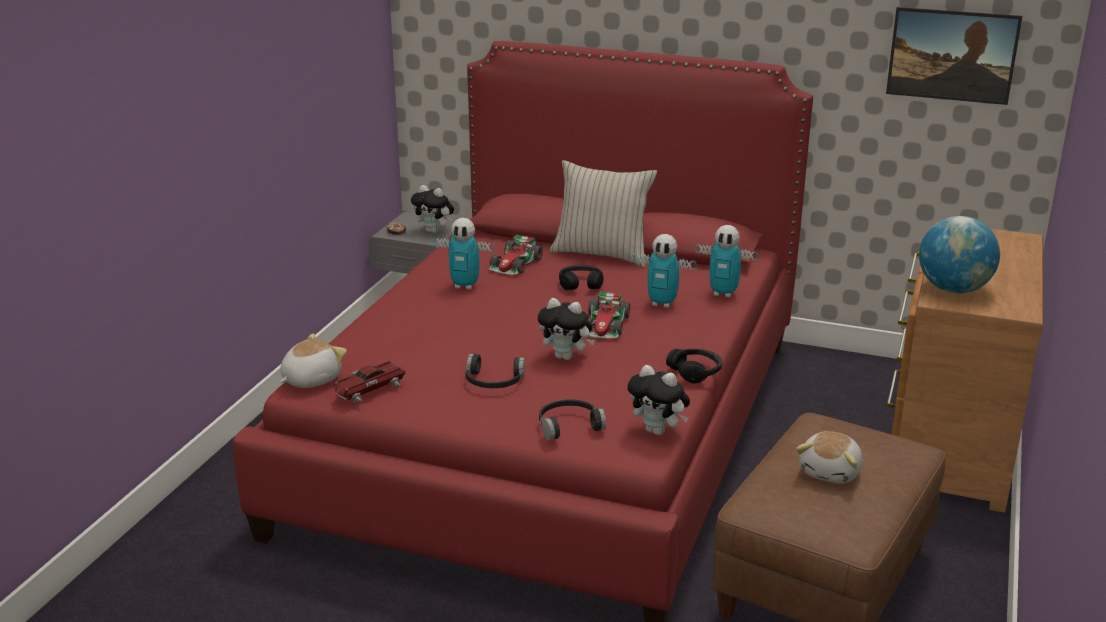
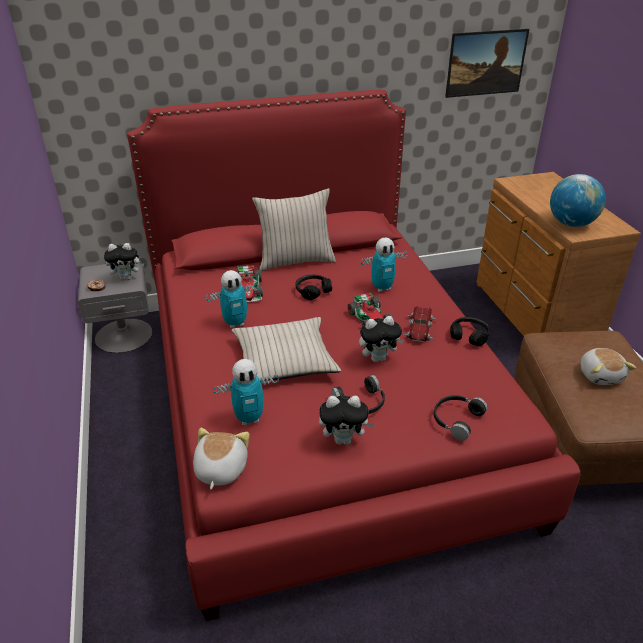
camera: 35 degrees left, 10 degrees up
toy car [334,360,406,403] -> toy car moved to [403,306,437,342]
plush toy [627,365,690,435] -> plush toy moved to [319,395,374,445]
toy robot [695,225,759,298] -> toy robot moved to [213,359,279,425]
none -> beige pillow [232,317,341,381]

